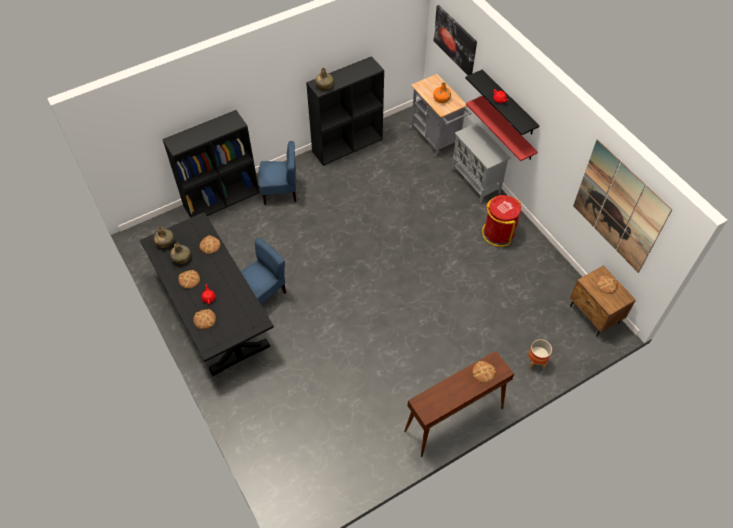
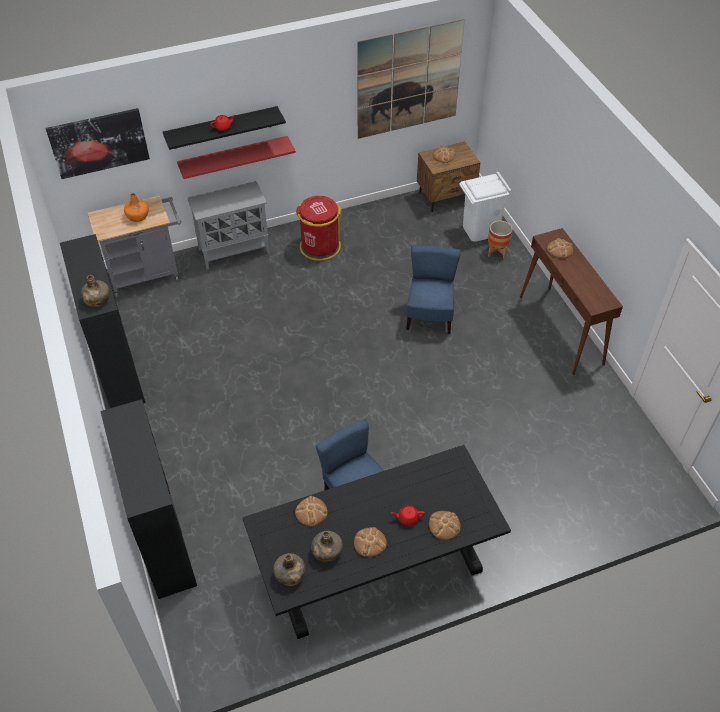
camera: 80 degrees left, 5 degrees down
blue chair [258,141,296,205] -> blue chair moved to [406,245,461,334]
none -> white trash can [459,172,511,242]

